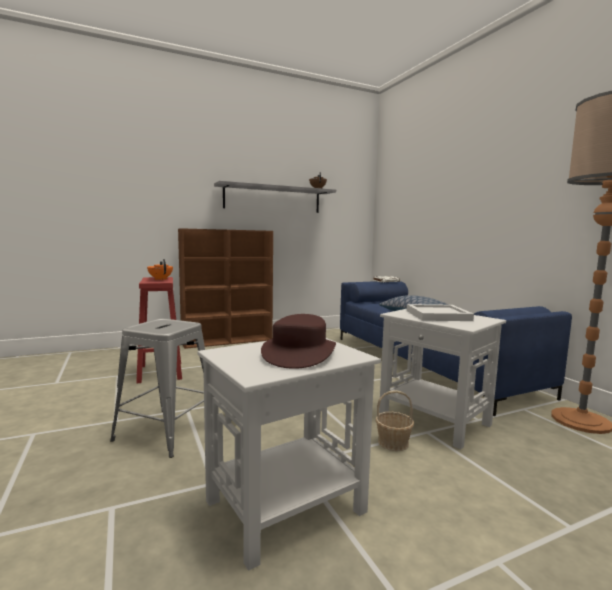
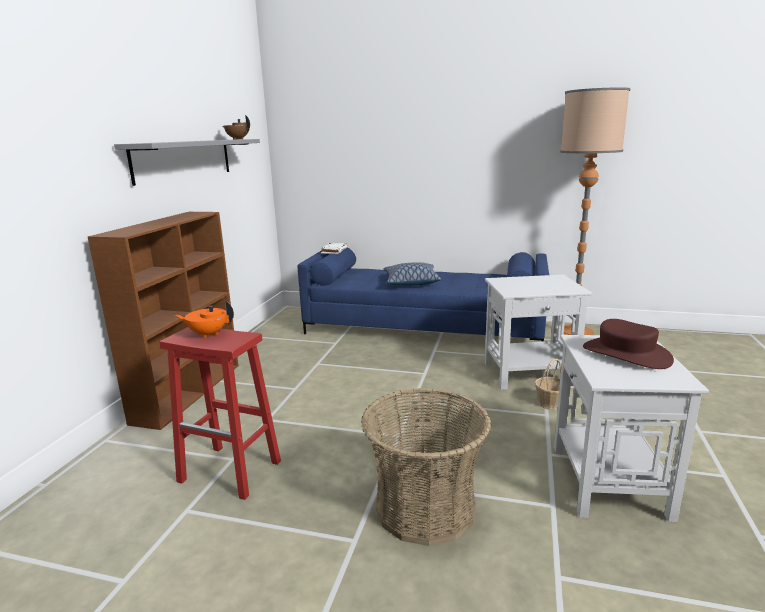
camera: 50 degrees left, 10 degrees up
grey stool [110,319,205,458] -> basket [361,388,491,546]
white tray [407,304,474,321] -> none

